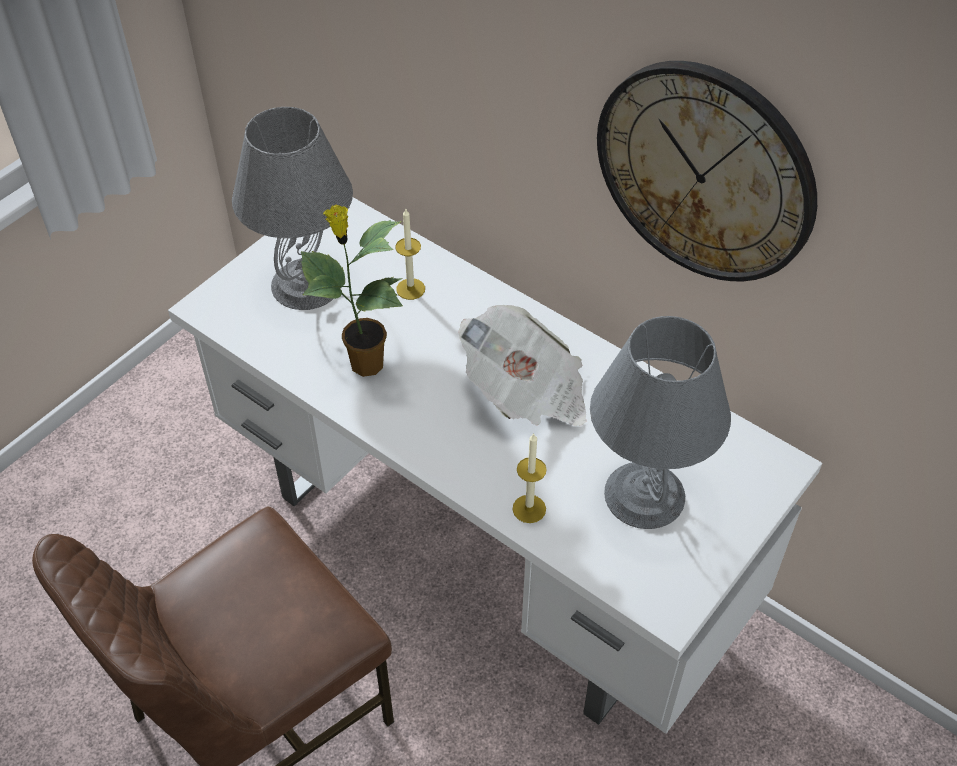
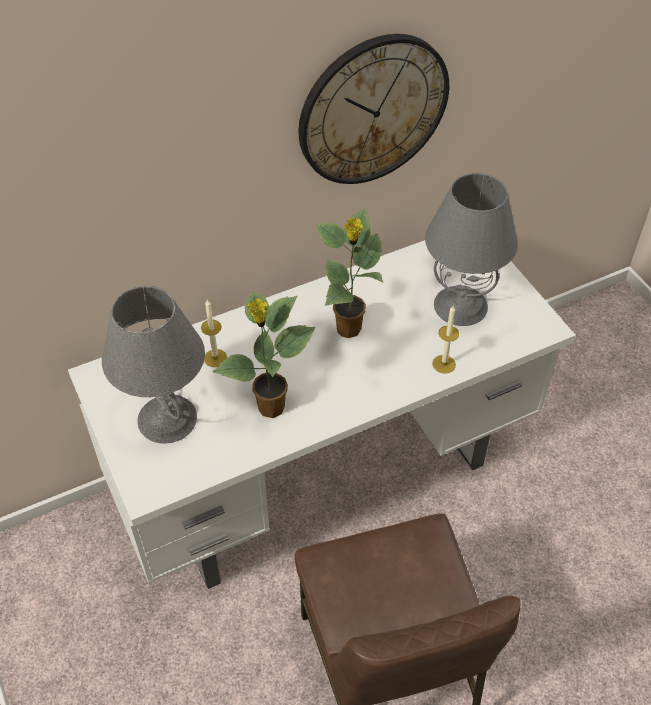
camera: 65 degrees left, 0 degrees up
newspaper [459,305,587,426] -> potted plant [316,208,384,338]

